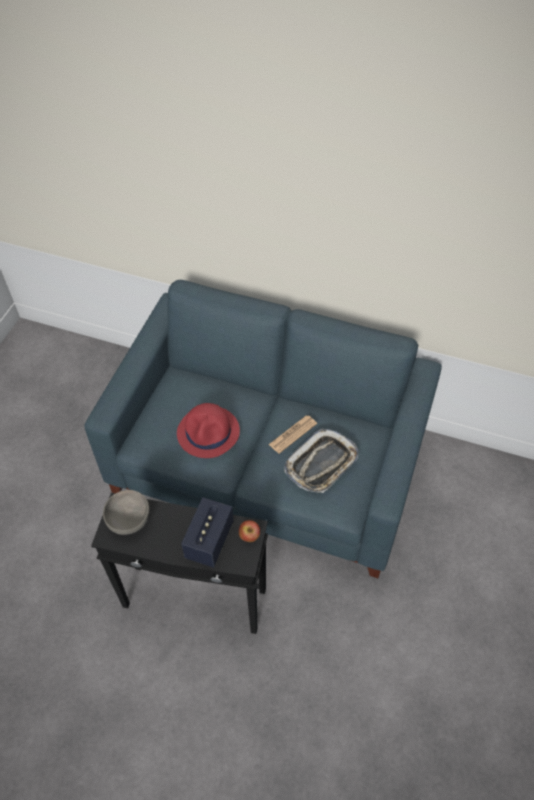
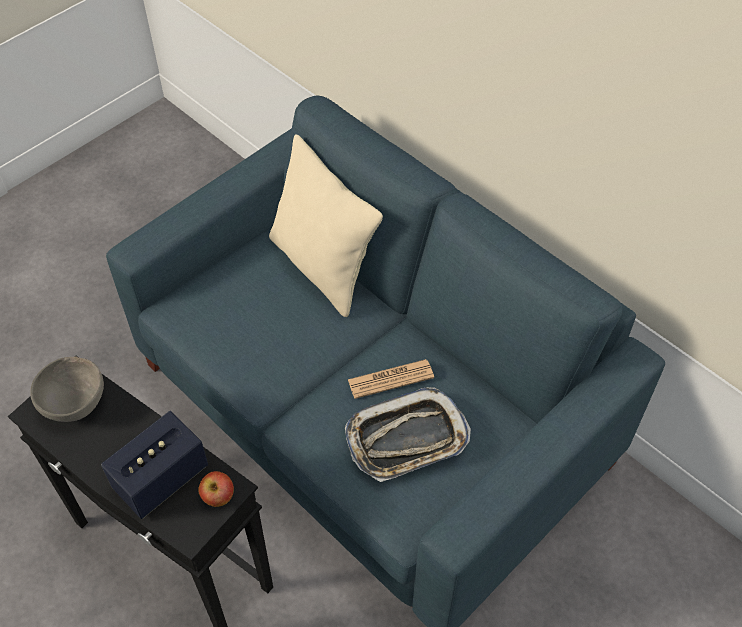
camera: 25 degrees right, 0 degrees up
red hat [177,403,240,458] -> none
none -> beige pillow [269,134,383,317]

